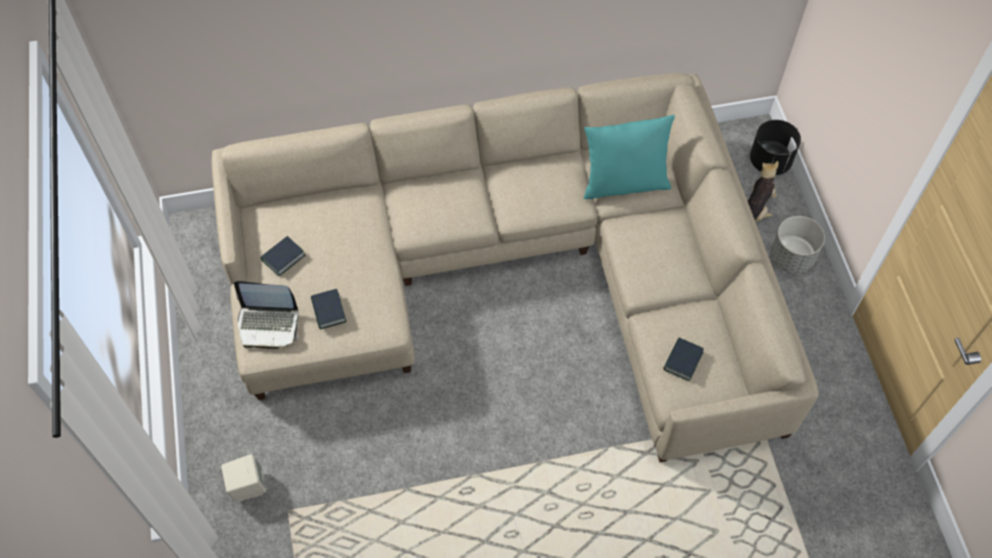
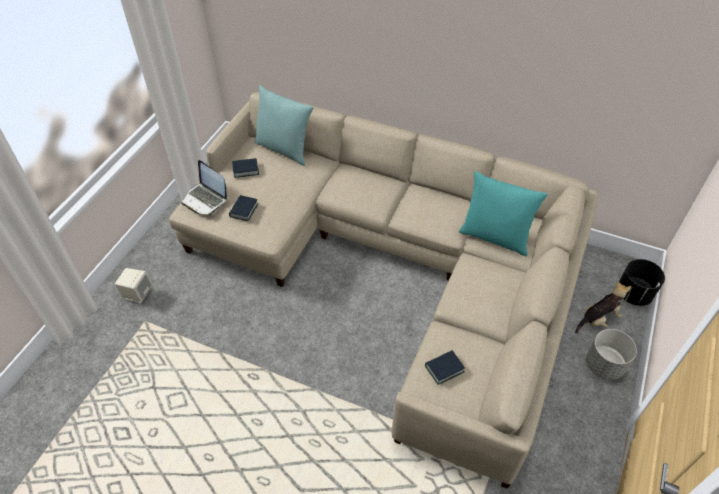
camera: 35 degrees right, 10 degrees down
none -> turquoise pillow [255,85,313,166]

